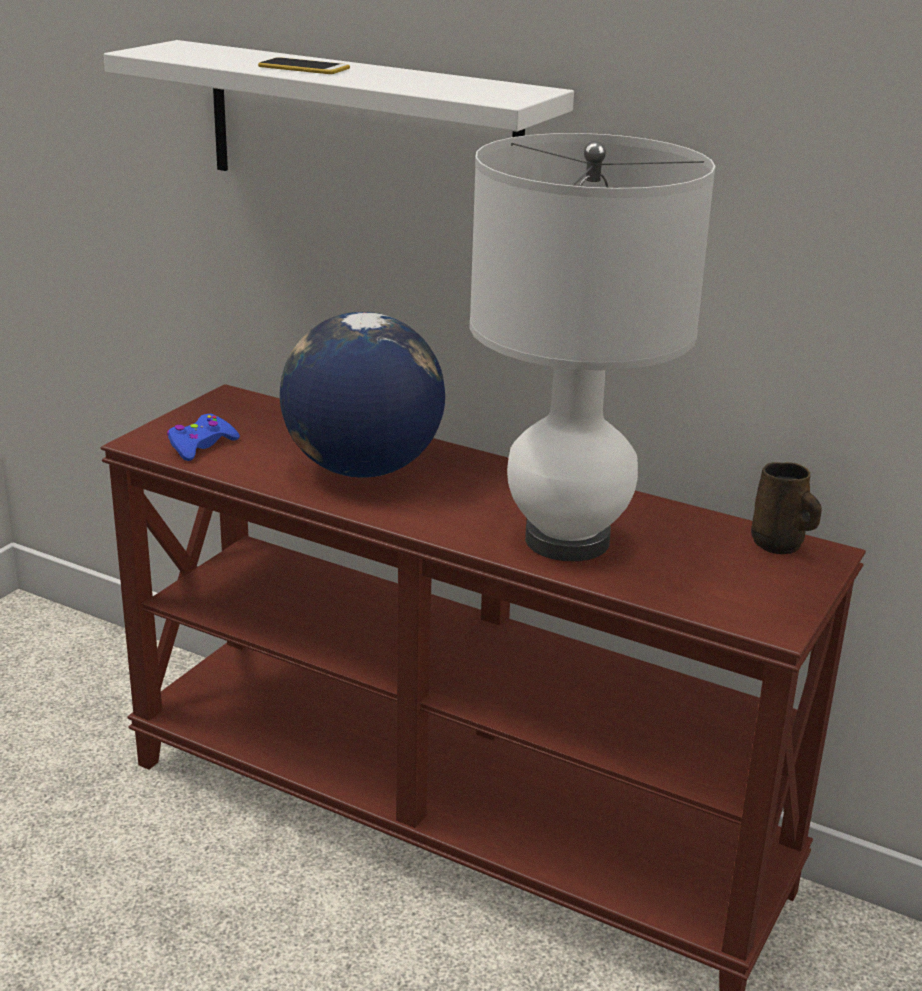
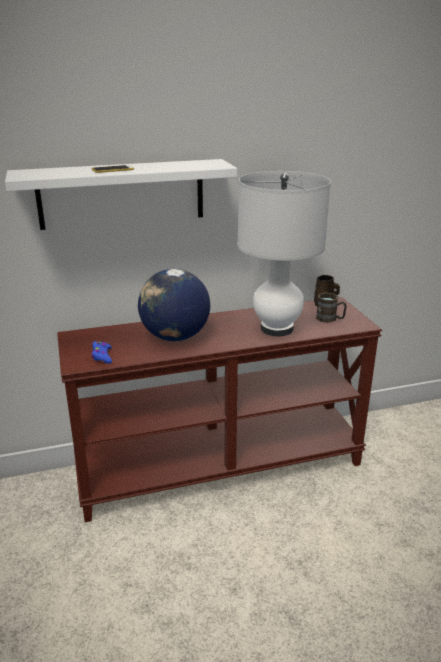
camera: 45 degrees left, 0 degrees up
none -> brown mug [316,293,347,323]

